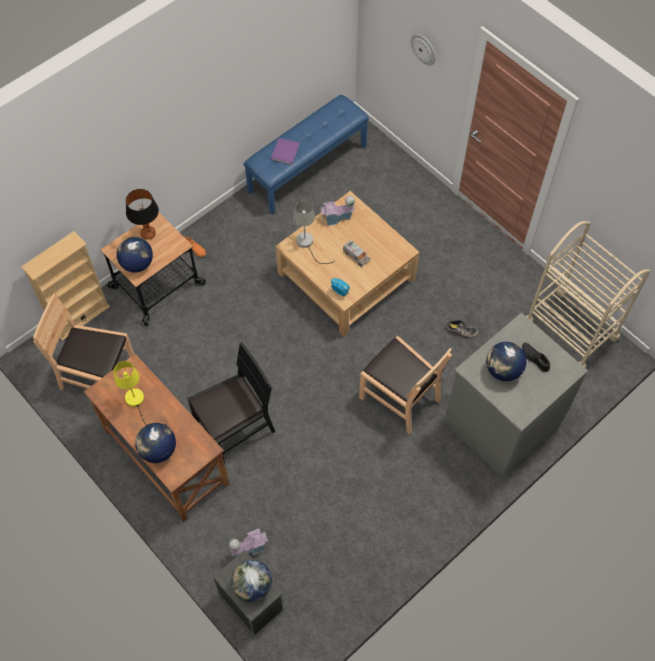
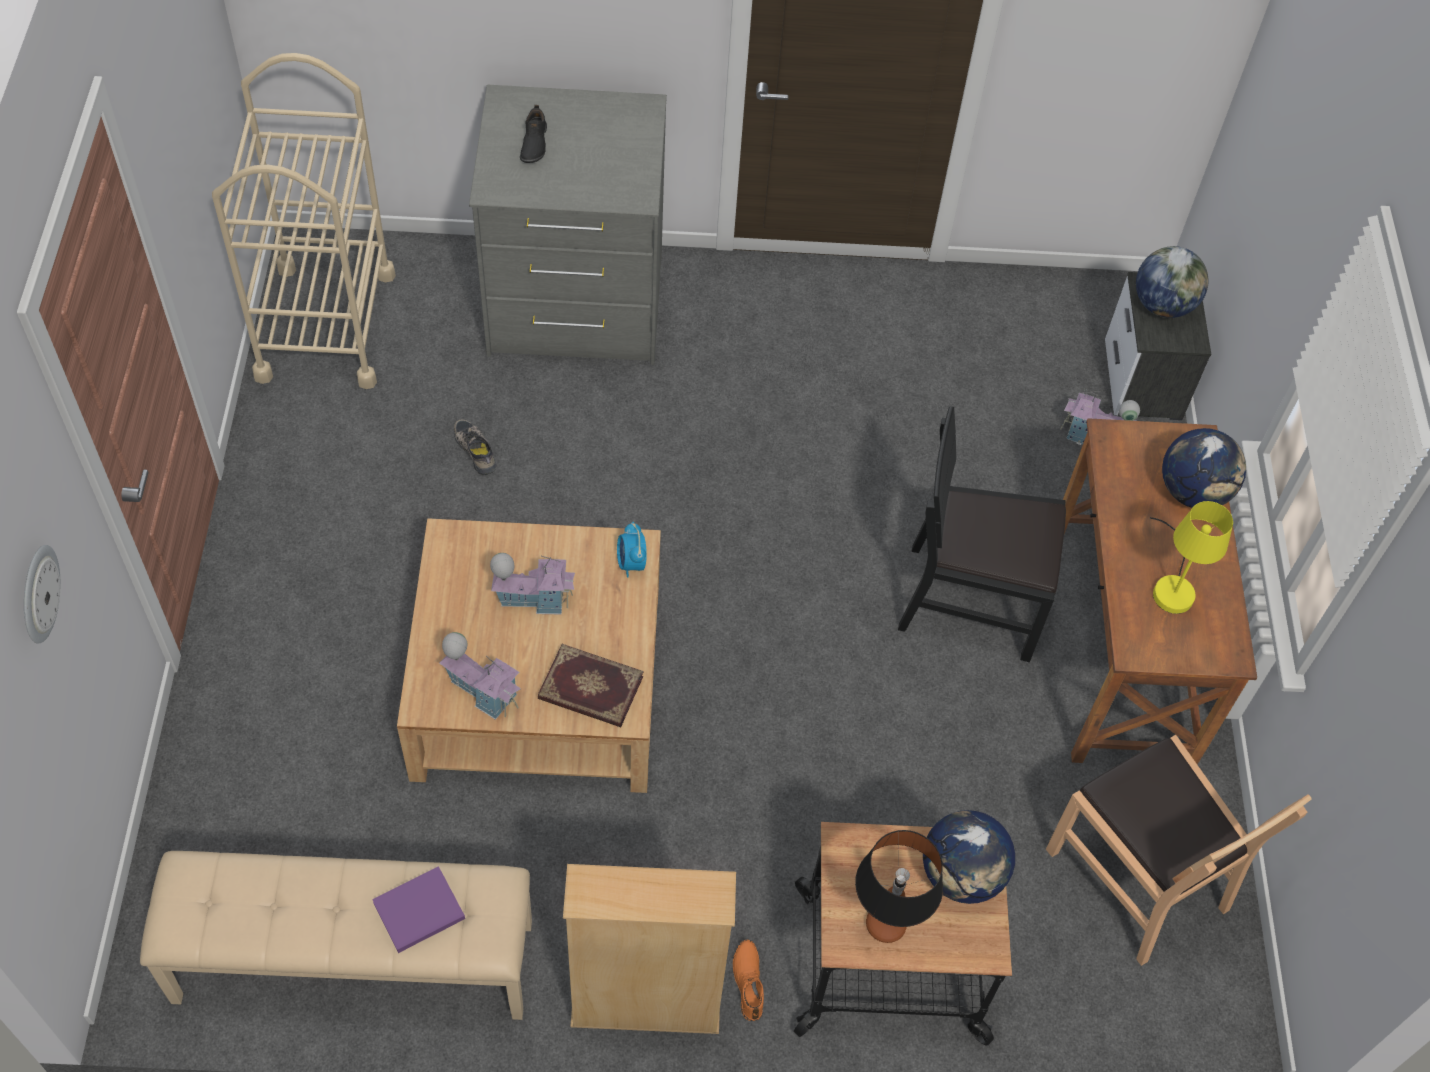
camera: 140 degrees left, 5 degrees down
beige bookcase [21,231,110,341] -> beige bookcase moved to [563,864,736,1034]
blue bench [243,95,369,215] -> beige bench [140,851,532,1020]
grey table lamp [293,201,335,264] -> book [538,644,643,727]
toy truck [343,240,370,266] -> toy house [490,553,575,615]
brown chair [359,336,452,434] -> none
globe [486,342,527,381] -> none

